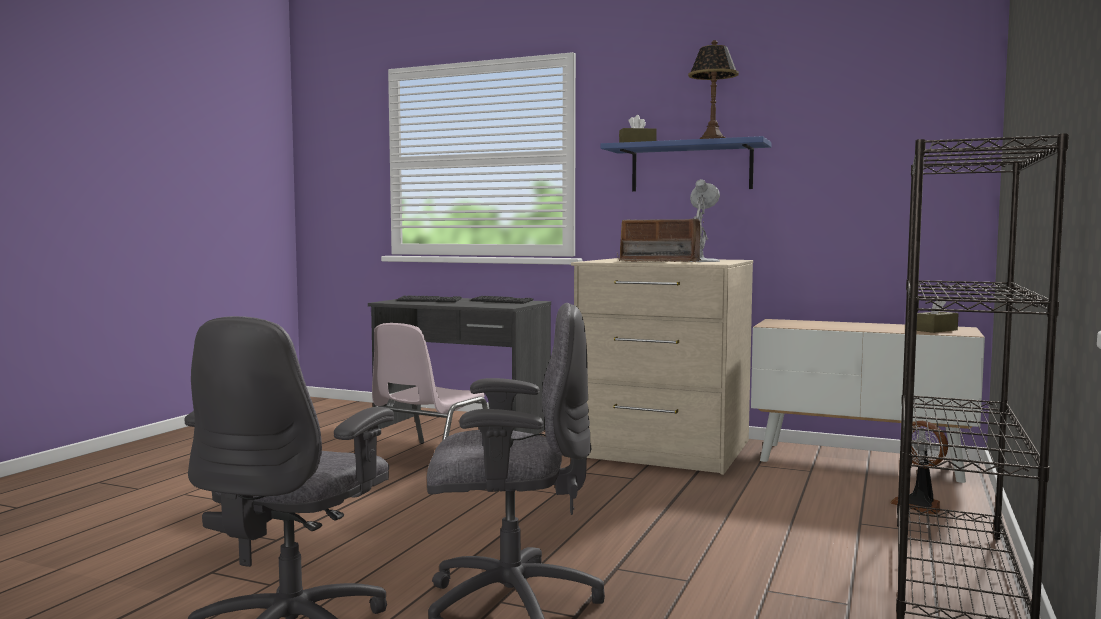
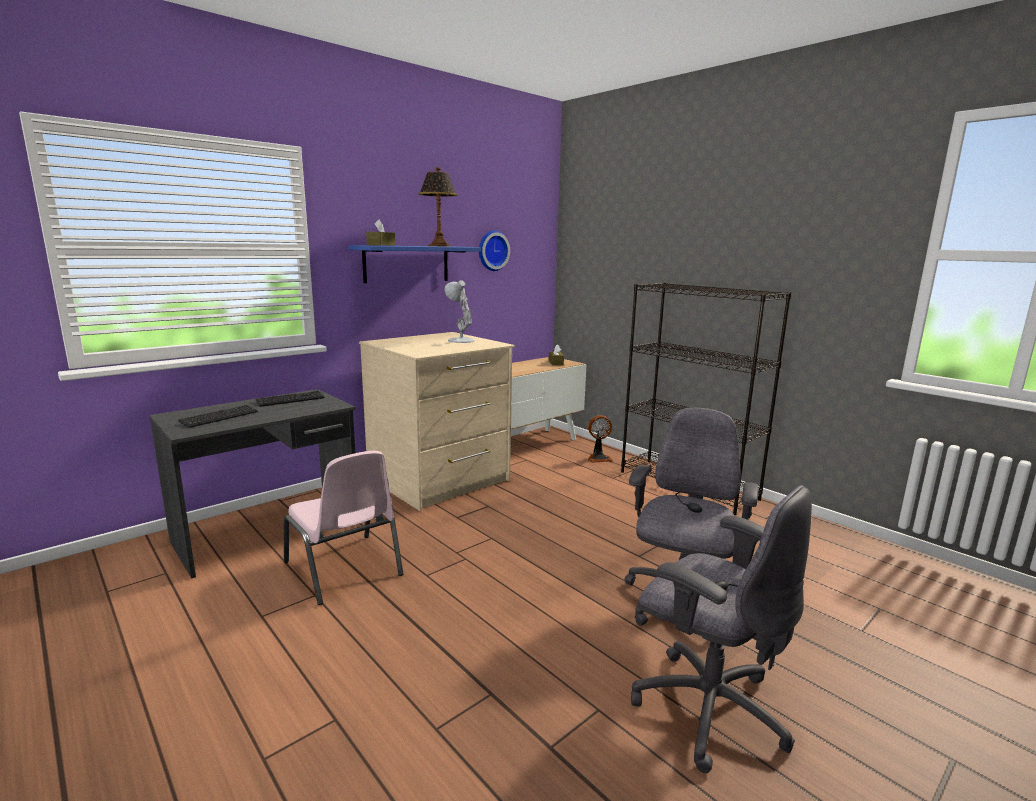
camera: 65 degrees left, 10 degrees up
radio [617,218,701,262] -> none
none -> wall clock [479,231,510,271]

